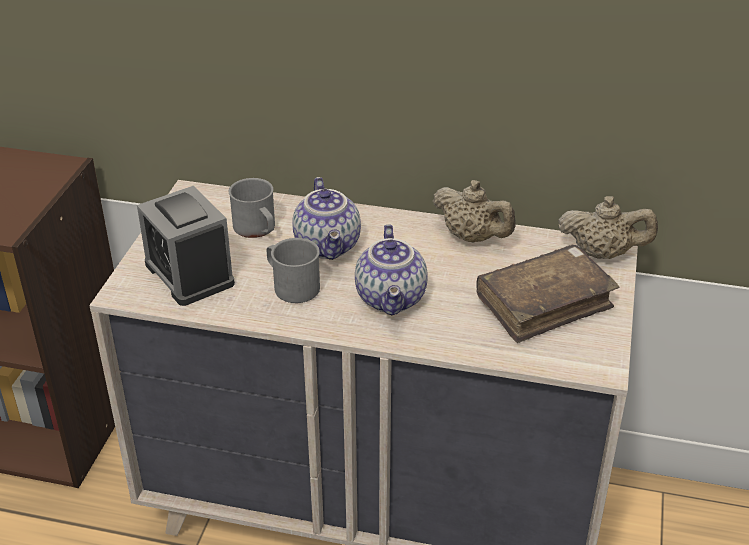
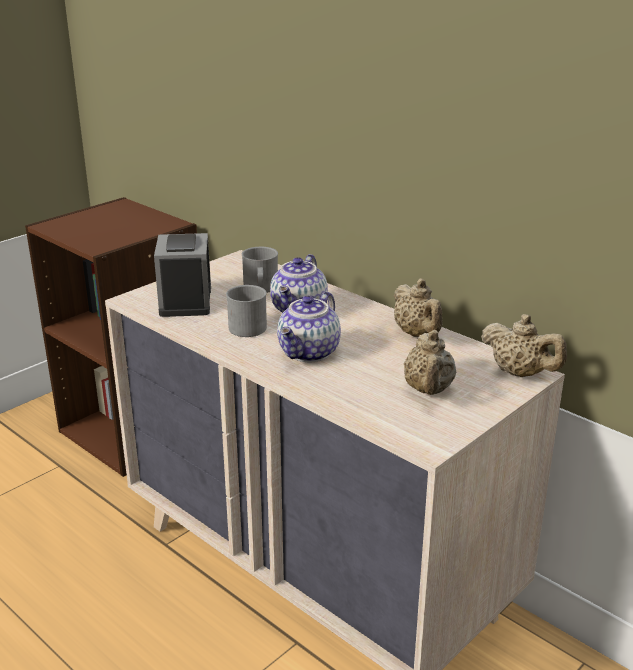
camera: 30 degrees right, 10 degrees down
brown book [476,245,619,343] -> beige teapot [404,330,456,395]

